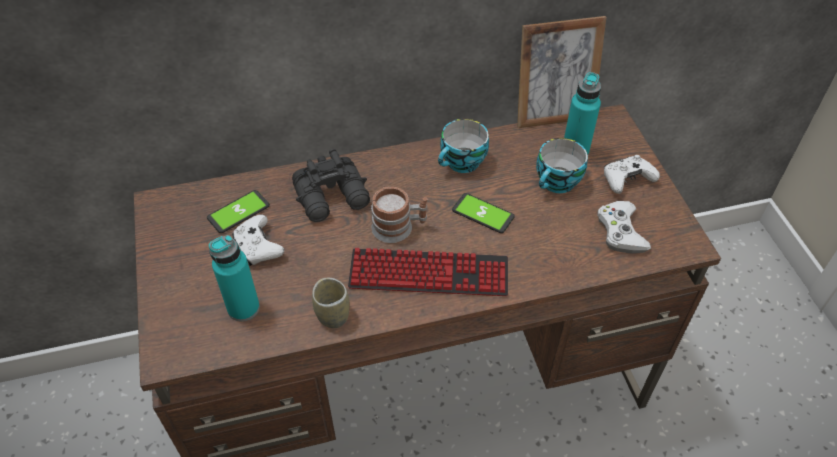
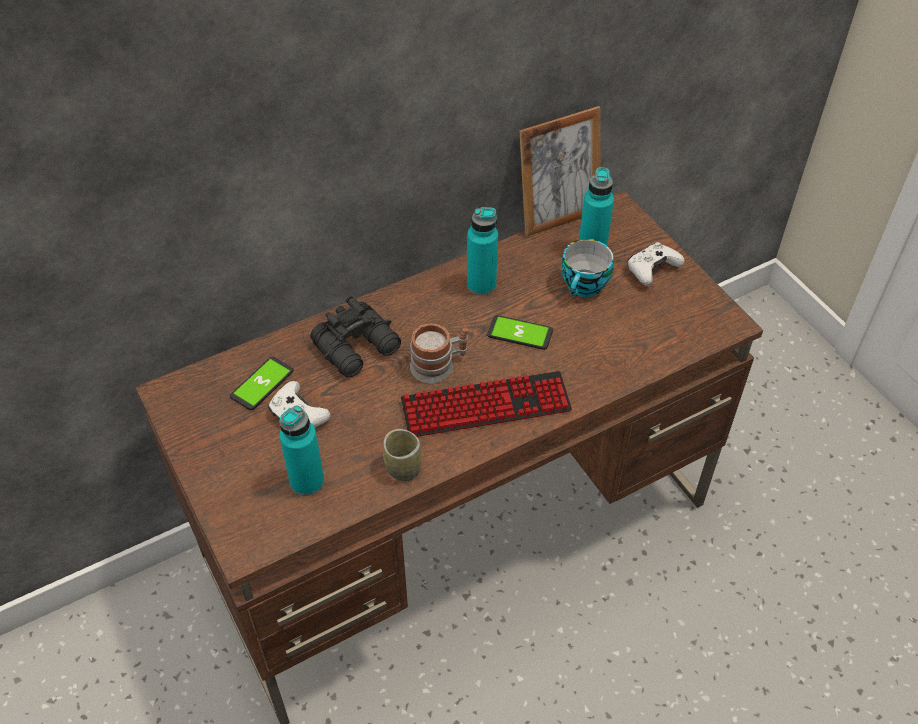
camera: 15 degrees left, 0 degrees up
cup [438,119,489,173] -> turquoise bottle [467,207,498,296]
white game controller [597,201,651,254] -> none

